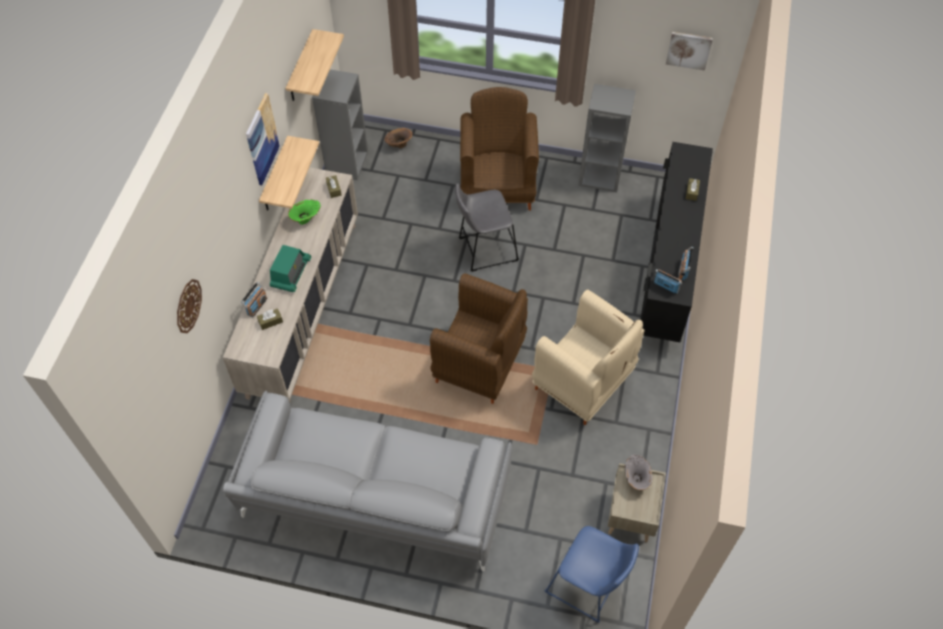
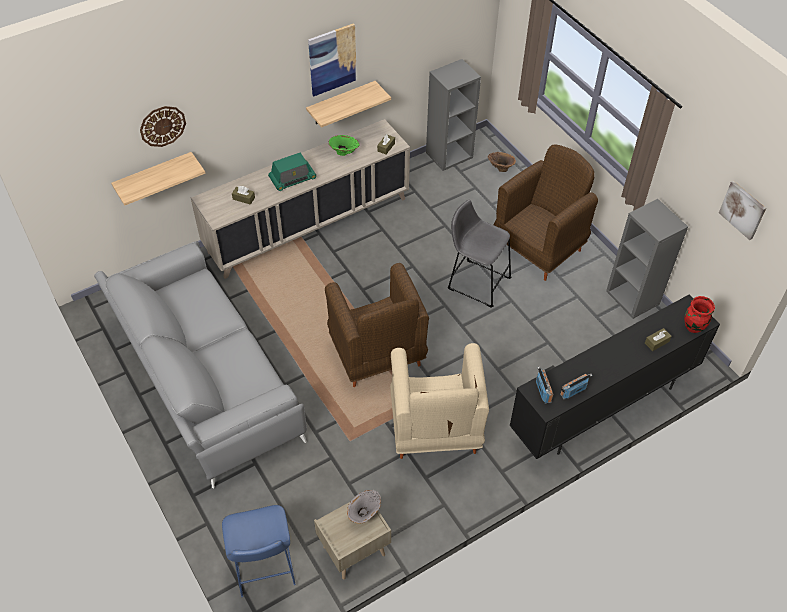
camera: 45 degrees right, 5 degrees down
radio [241,282,267,317] -> none
shelf [286,29,344,101] -> shelf moved to [111,152,205,206]
none -> red vase [684,296,715,333]

